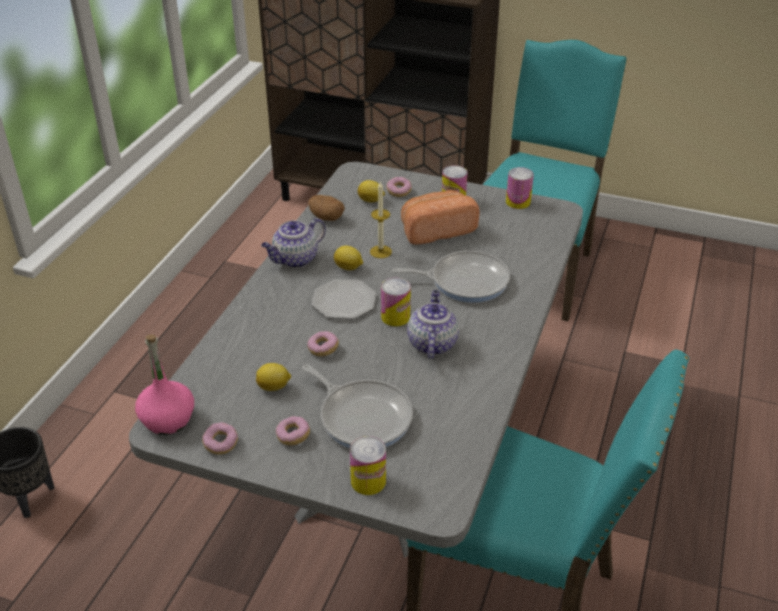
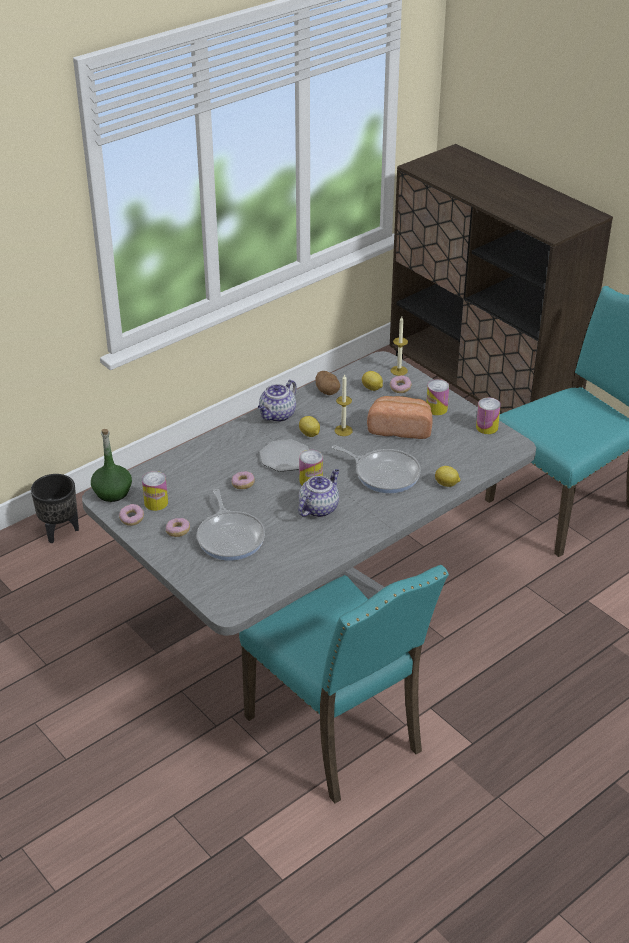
camera: 30 degrees right, 0 degrees up
pink bottle [135,334,194,435] -> green bottle [91,429,132,502]
lemon [256,363,291,391] -> lemon moved to [435,466,460,487]
teapot [261,218,326,268] -> teapot turned 45 degrees counterclockwise [258,380,297,422]
can [350,436,386,495] -> can moved to [142,471,168,511]
none -> candle [391,317,408,376]

